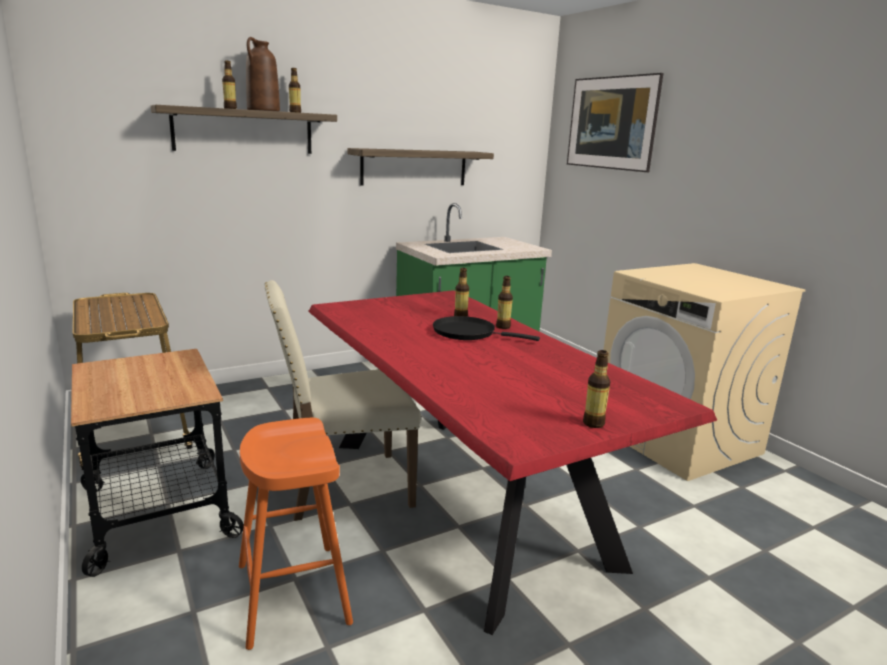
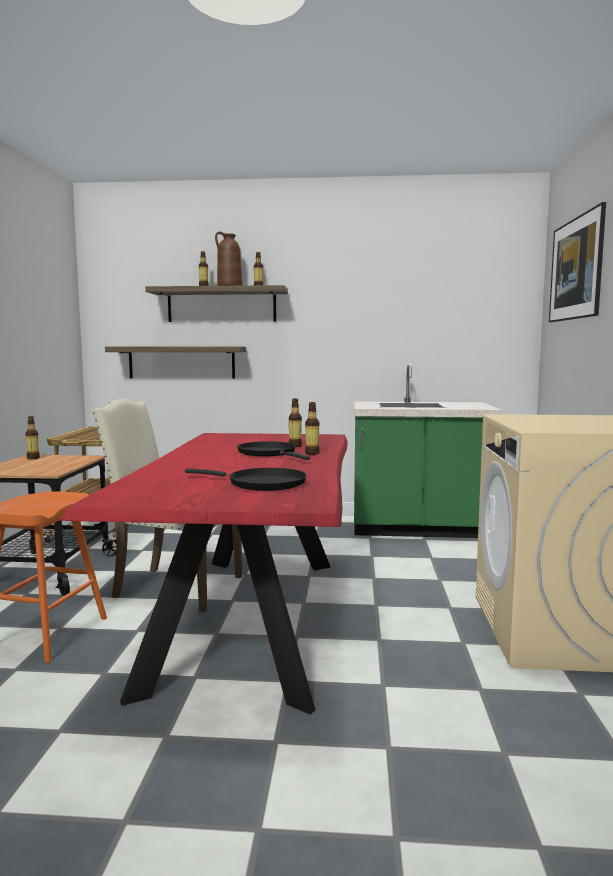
camera: 35 degrees right, 10 degrees down
shelf [348,148,494,185] -> shelf moved to [105,346,246,379]
bottle [583,350,610,428] -> bottle moved to [25,416,40,459]
none -> black frying pan [185,468,307,491]

